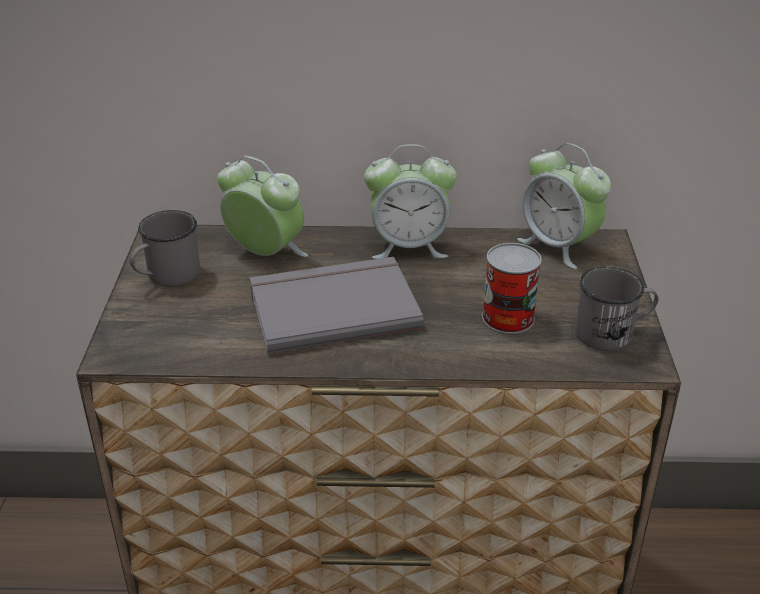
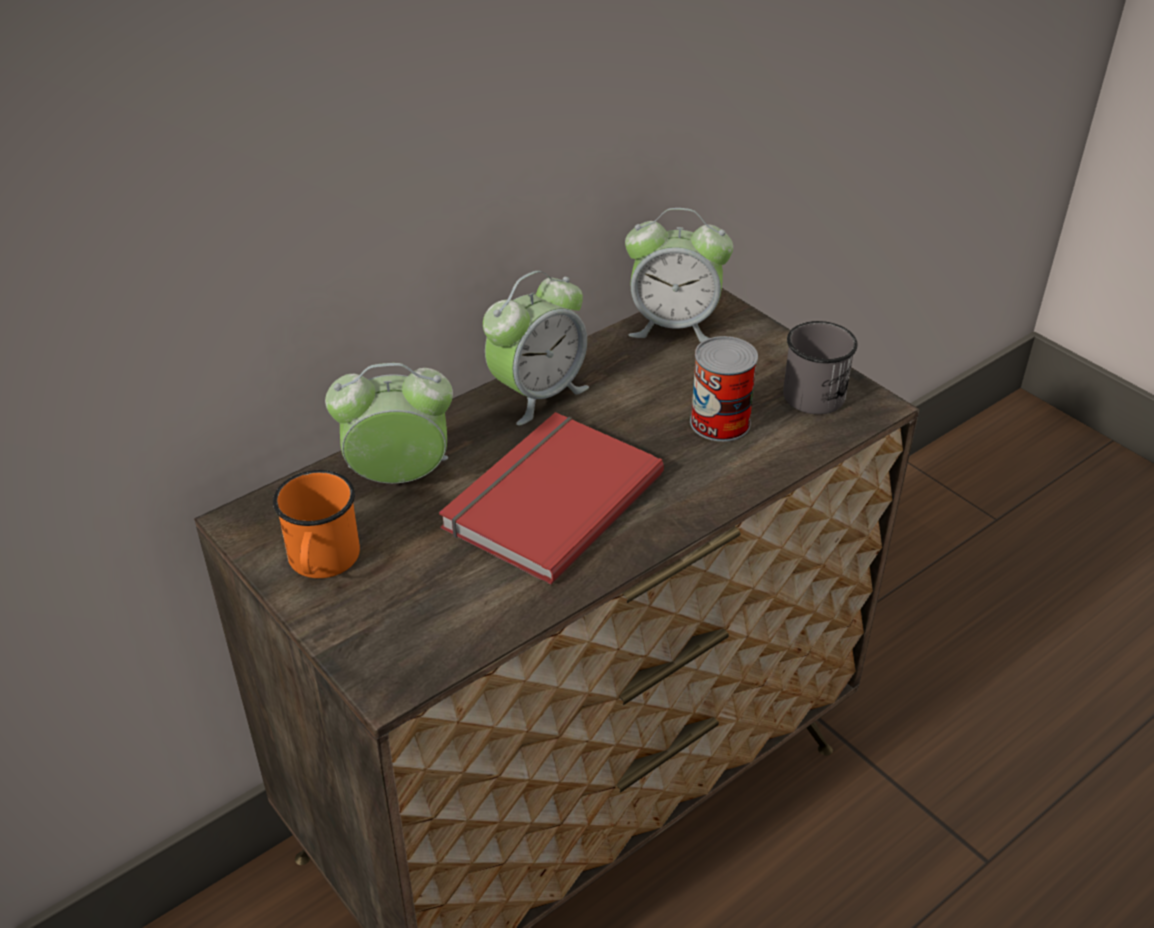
camera: 40 degrees left, 5 degrees up
grey mug [130,210,200,287] -> orange mug [273,470,360,578]
grey book [250,257,424,353] -> red book [439,412,664,585]

